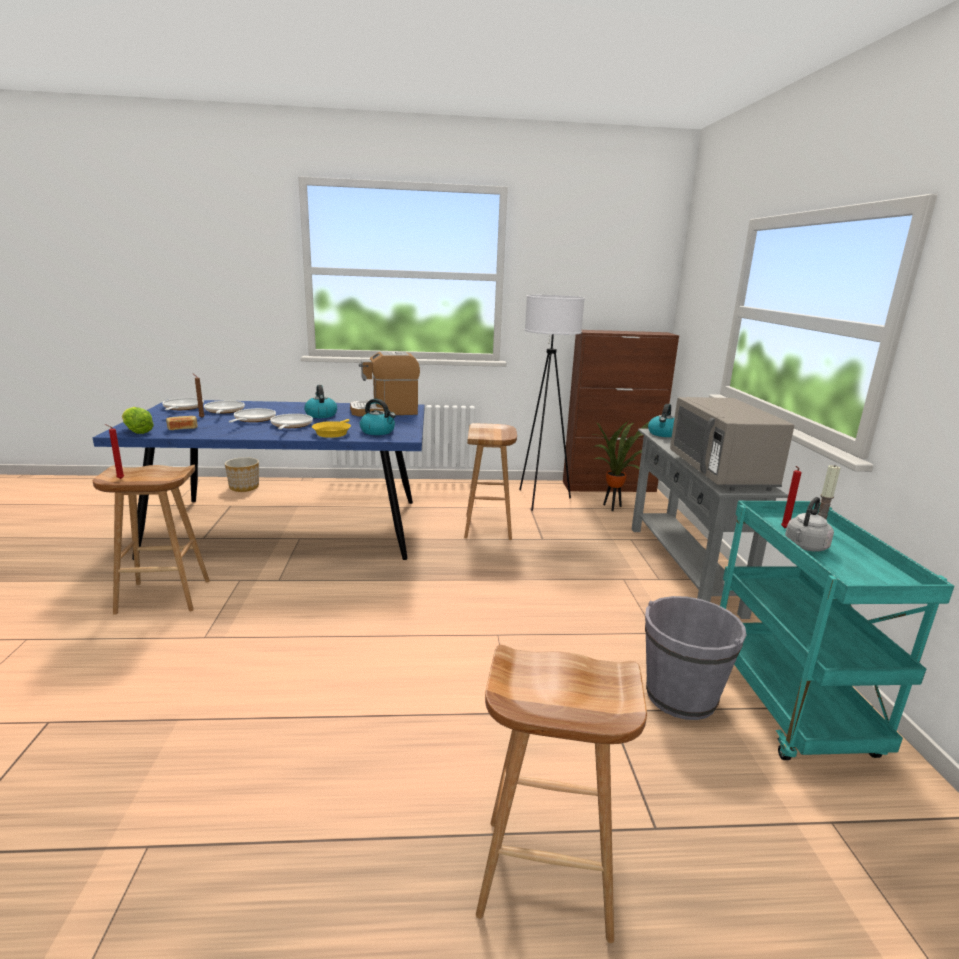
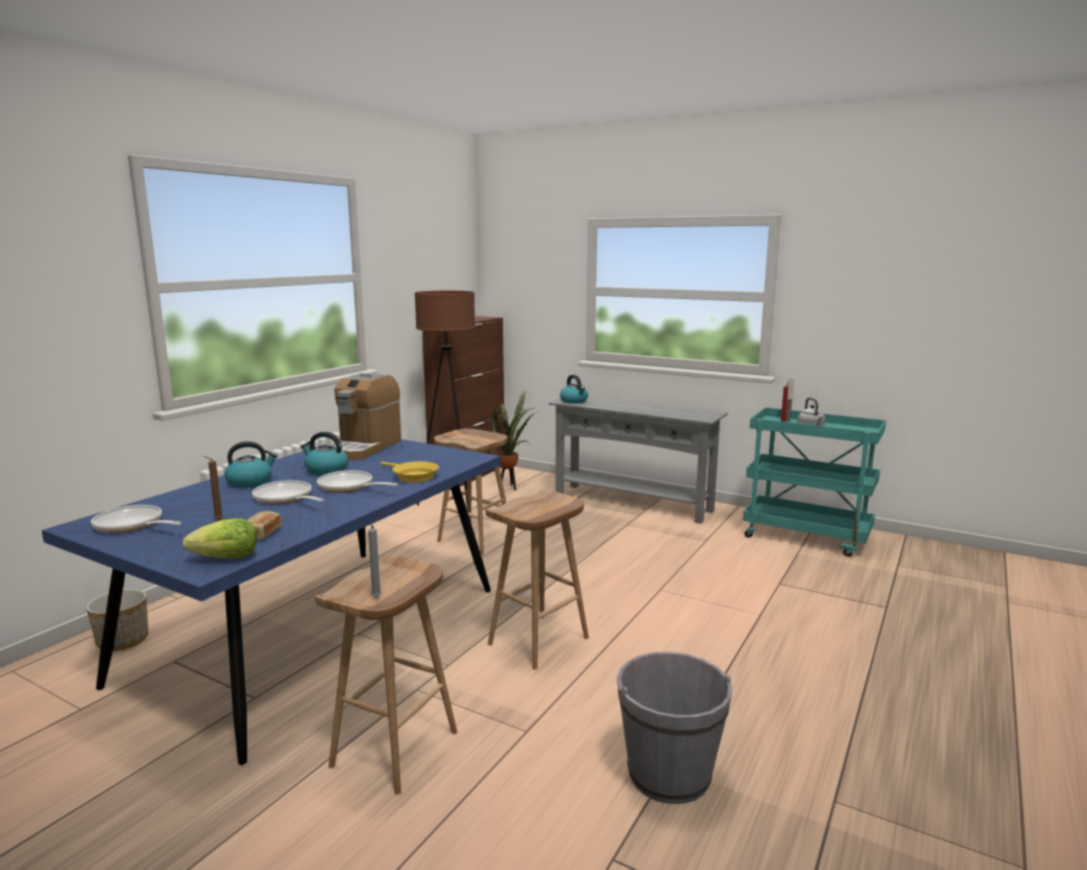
camera: 55 degrees left, 5 degrees down
red candle [104,424,124,479] -> grey candle [368,525,381,598]
frying pan [204,401,245,414] -> none
kettle [360,399,396,435] -> kettle moved to [224,441,277,488]
brown stool [476,645,647,943] -> brown stool moved to [485,489,589,669]
white floor lamp [519,295,585,511] -> brown floor lamp [414,291,475,505]
grey bucket [645,596,746,720] -> grey bucket moved to [617,652,732,804]
grey microwave [670,397,794,491] -> none

